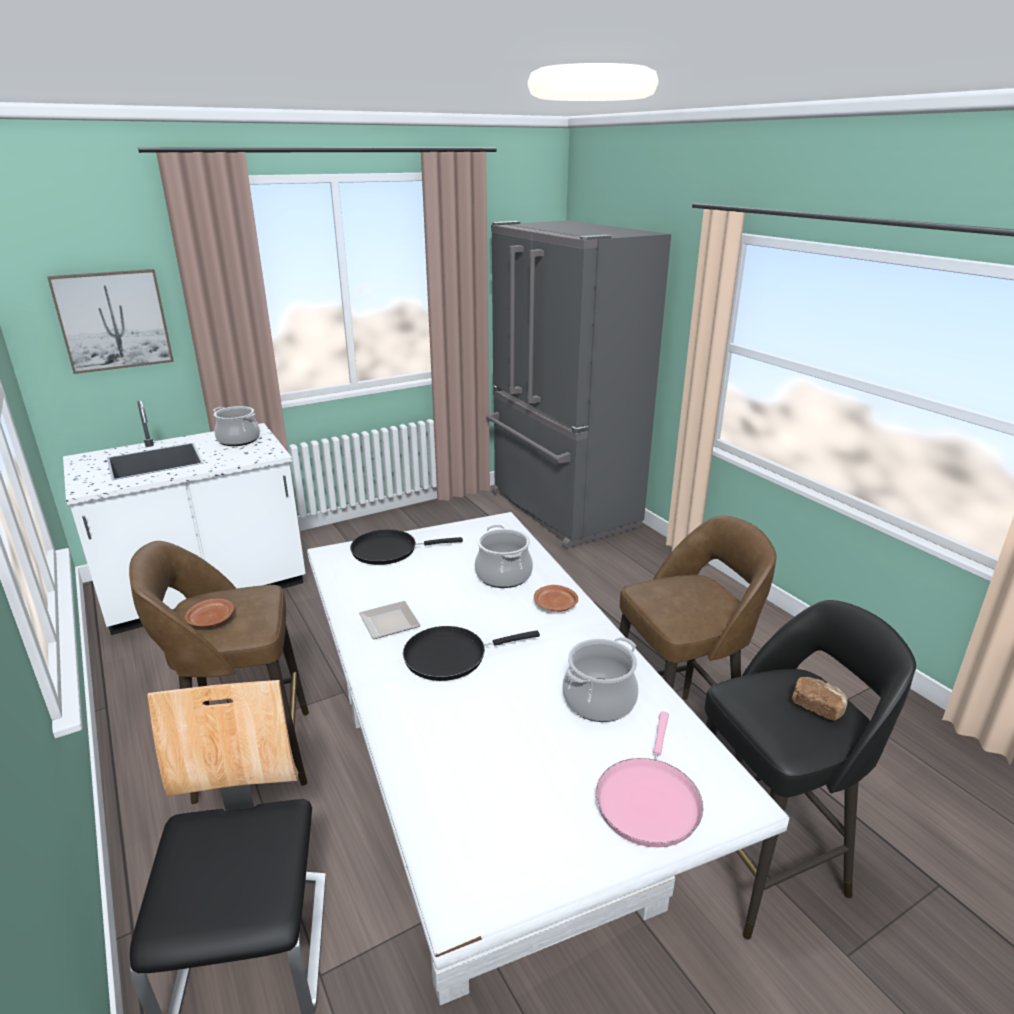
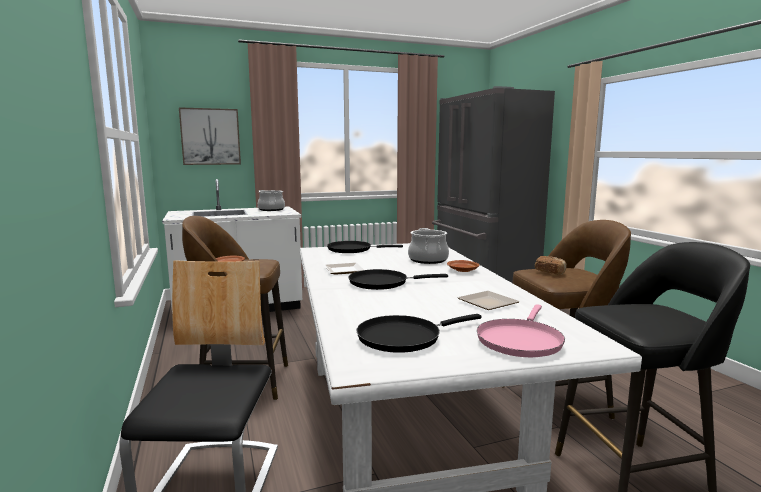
camera: 10 degrees right, 15 degrees down
cooking pot [562,637,639,722] -> plate [458,291,520,310]
bread [792,677,848,720] -> bread moved to [535,256,567,275]
none -> black frying pan [357,314,482,353]

